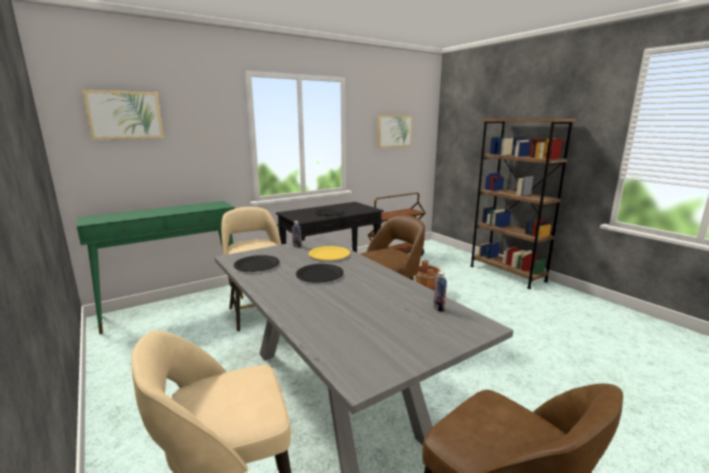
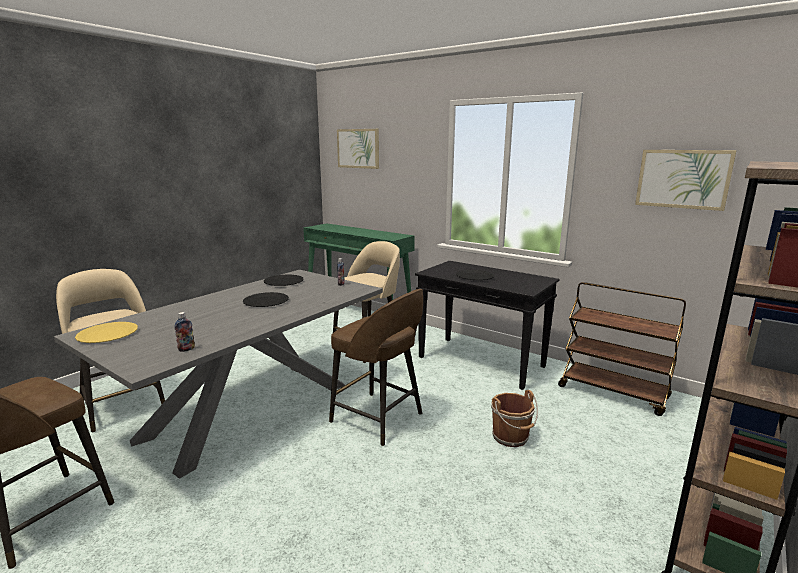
camera: 70 degrees right, 0 degrees up
yellow plate [309,246,350,260] -> yellow plate moved to [75,322,138,343]

